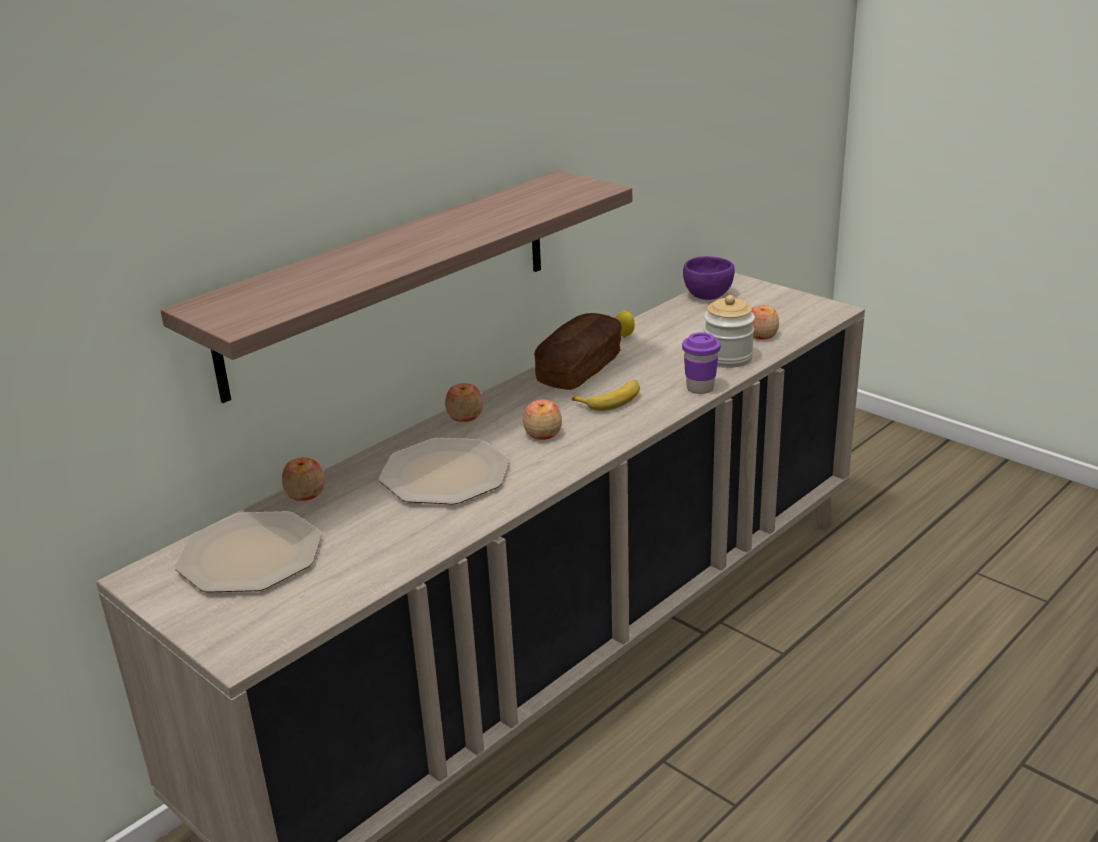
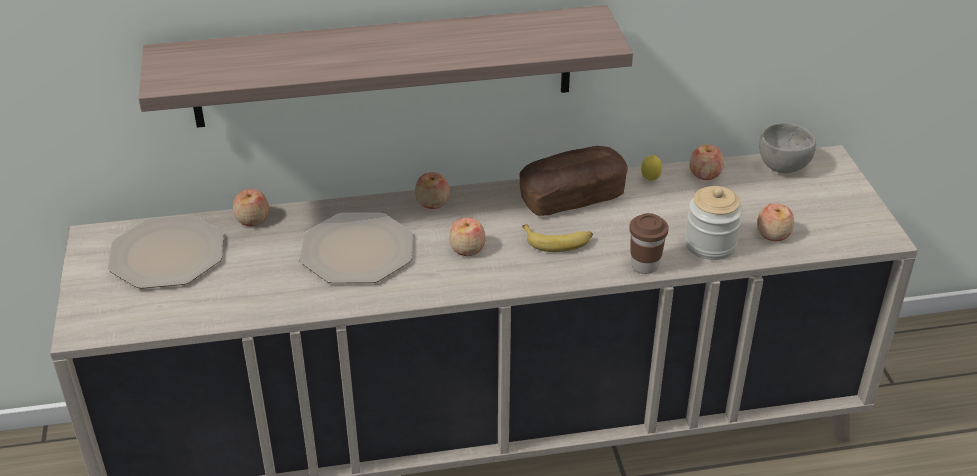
camera: 35 degrees right, 10 degrees up
purple cup [682,332,720,394] -> brown cup [629,213,669,274]
purple bowl [683,256,735,300] -> grey bowl [759,123,816,173]
none -> apple [689,145,724,180]

